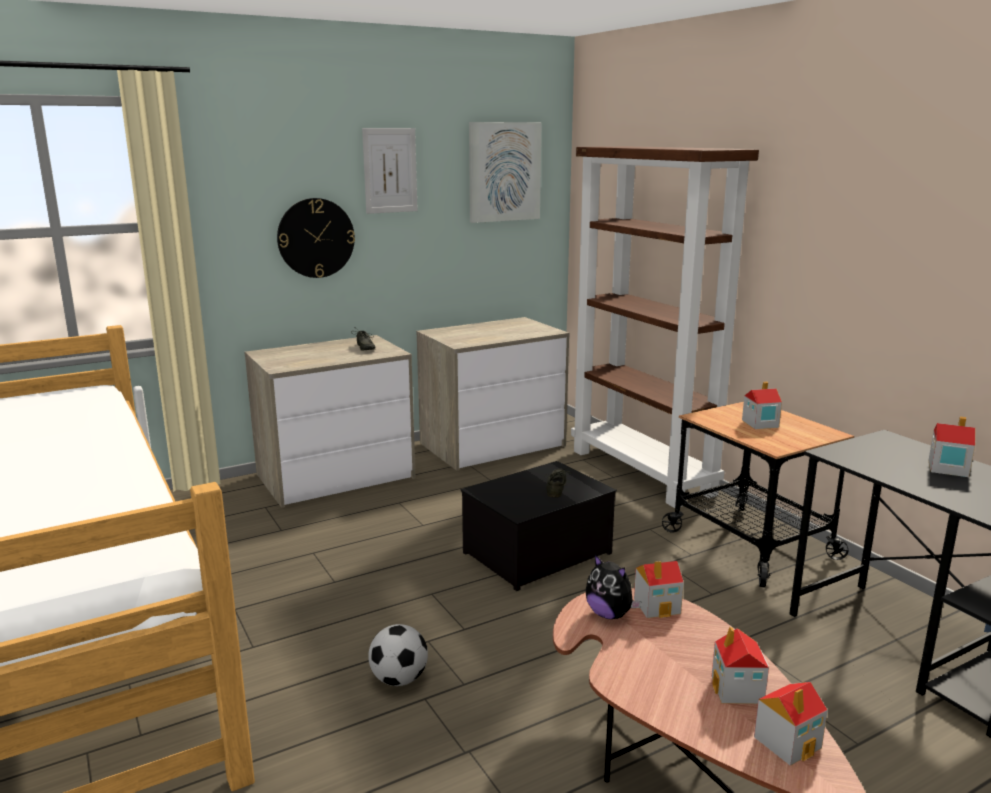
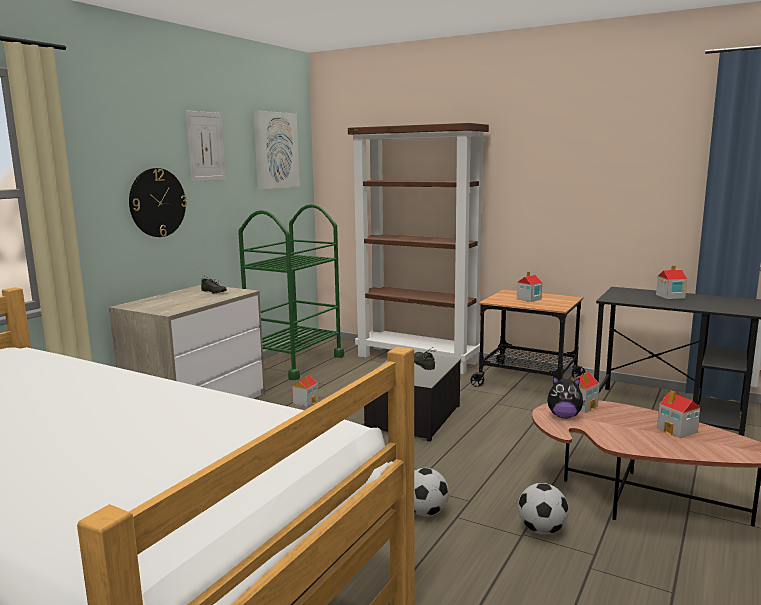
camera: 30 degrees left, 5 degrees down
dresser [416,317,570,471] -> green cart [238,204,344,380]
toy house [754,682,828,766] -> toy house moved to [292,376,318,407]
none -> football [518,483,569,535]

